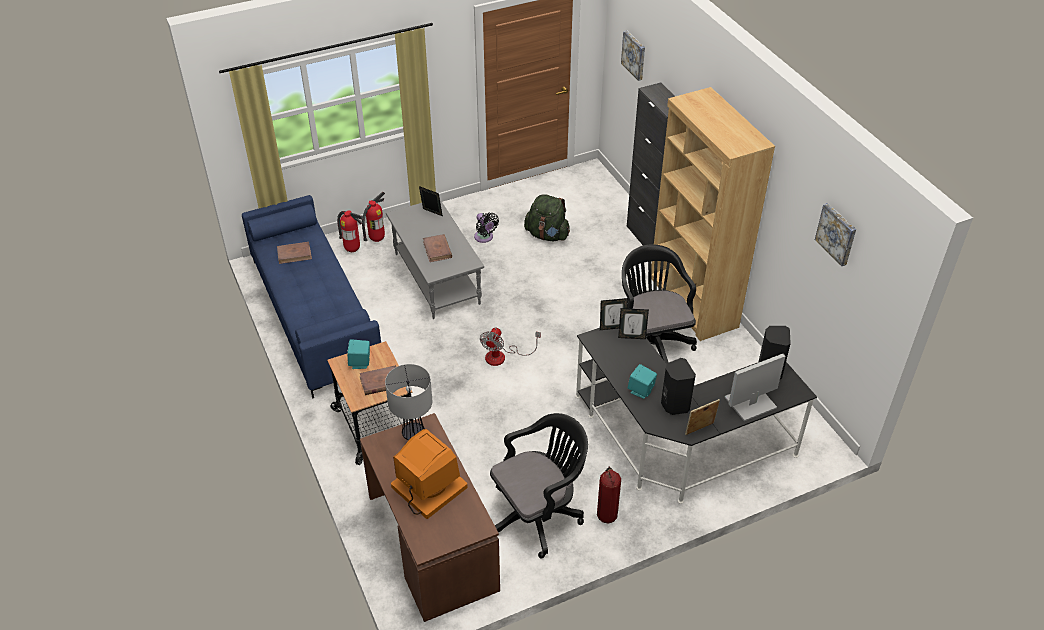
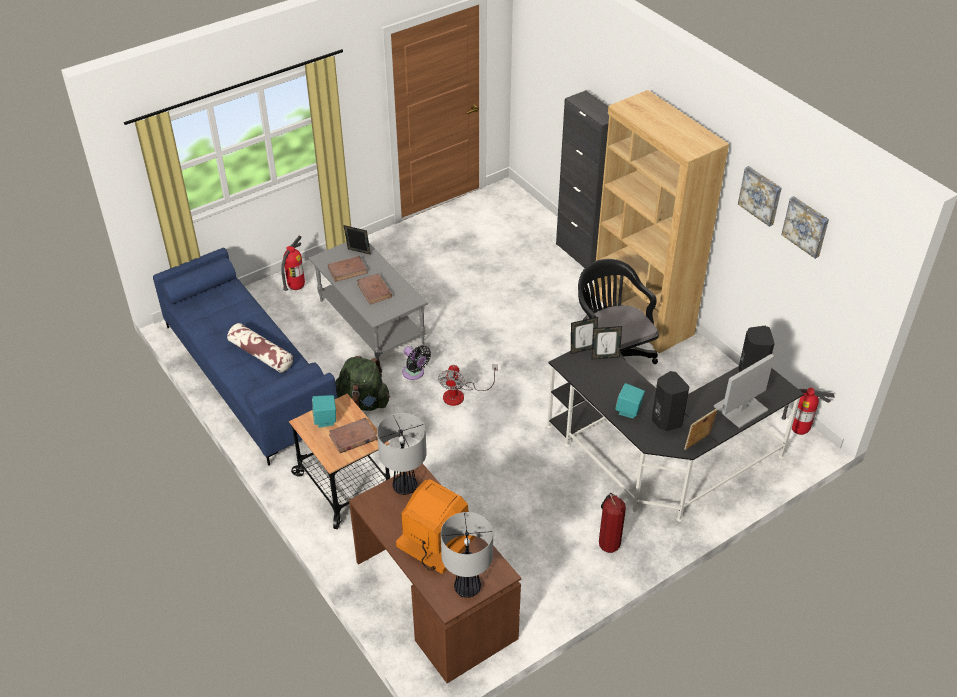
camera: 10 degrees left, 0 degrees up
brown book [277,242,312,264] -> brown book moved to [328,256,368,282]
fire extinguisher [337,211,363,252] -> fire extinguisher moved to [782,388,835,435]
black fan [474,213,499,243] -> black fan moved to [402,345,431,380]
black office chair [490,413,588,558] -> none
green backpack [524,194,570,241] -> green backpack moved to [335,356,390,411]
picture [621,31,645,81] -> picture moved to [738,166,782,227]
none -> pillow [227,323,293,373]
none -> table lamp [441,512,493,598]

